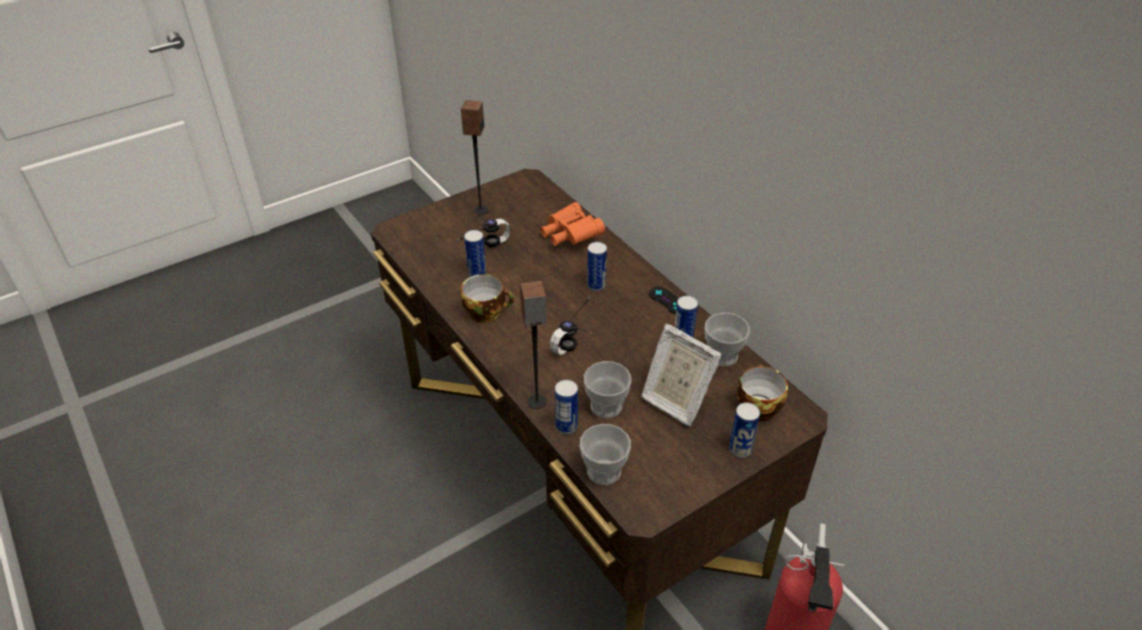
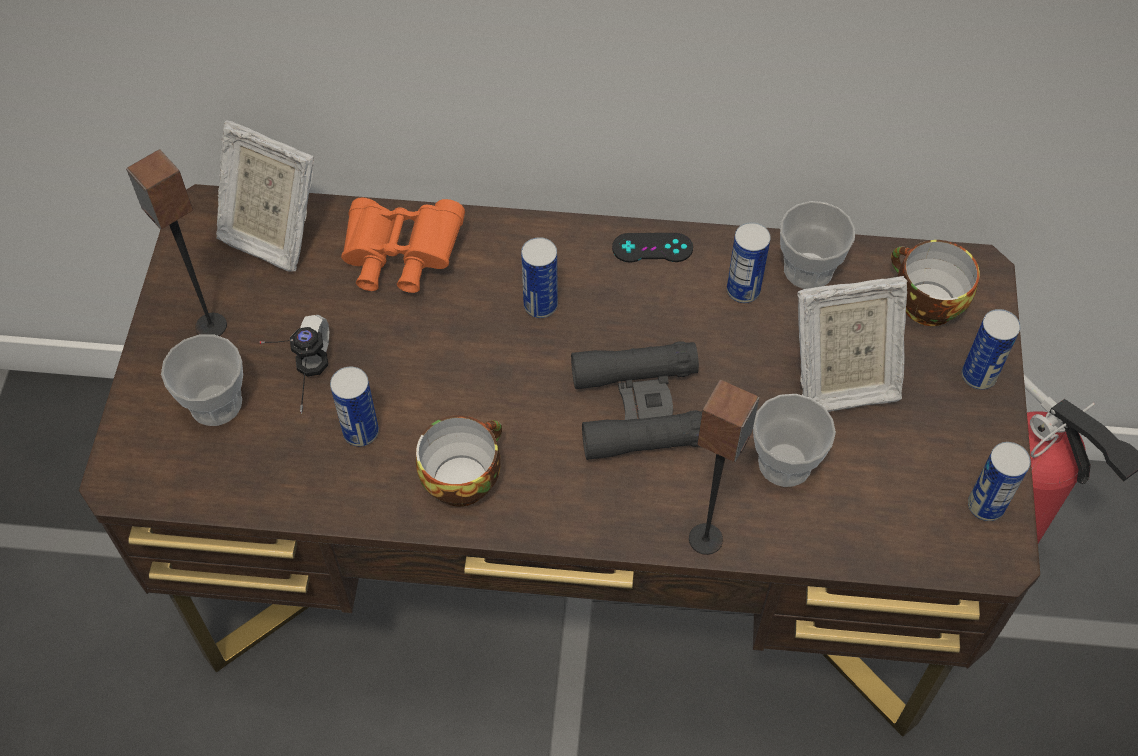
camera: 50 degrees left, 15 degrees up
headphones [550,295,592,355] -> black binoculars [571,341,702,460]
can [555,380,578,435] -> can moved to [968,442,1031,521]
cup [580,424,631,485] -> cup moved to [161,335,243,426]
none -> picture frame [216,121,314,272]

